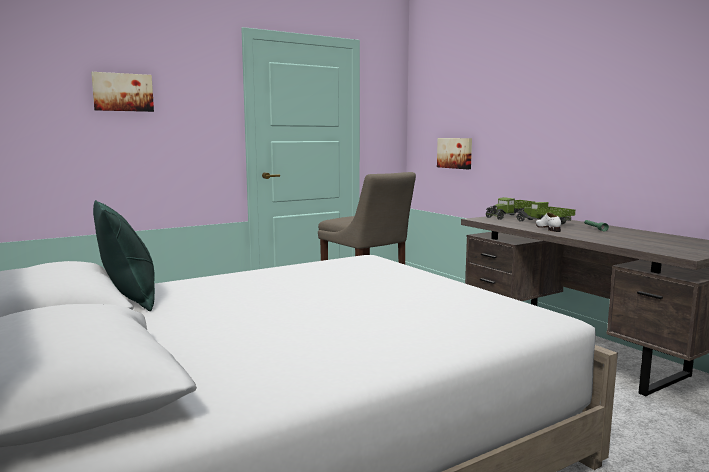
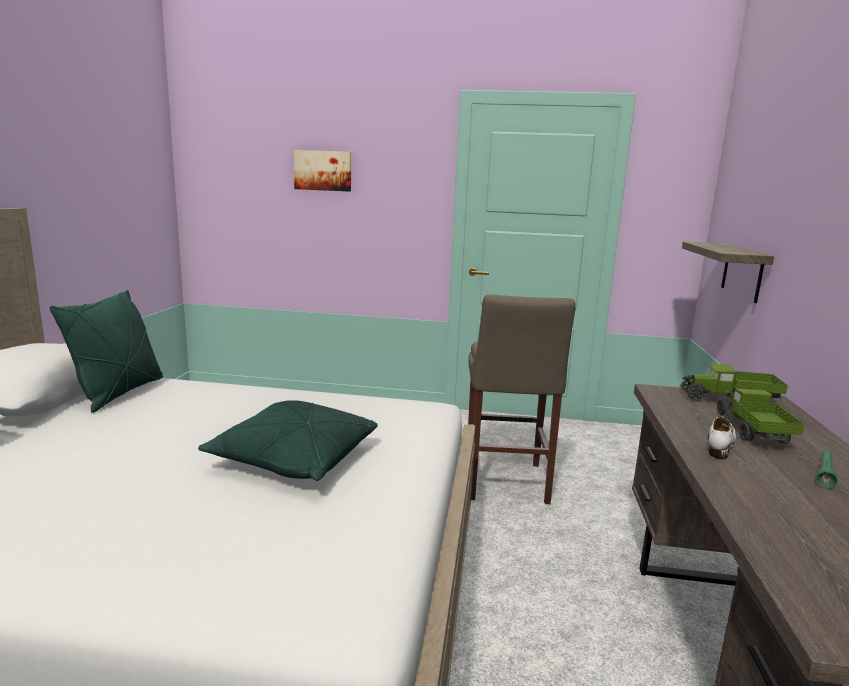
camera: 40 degrees right, 5 degrees up
picture [437,138,472,169] -> shelf [682,241,774,303]
none -> green pillow [198,400,378,481]

